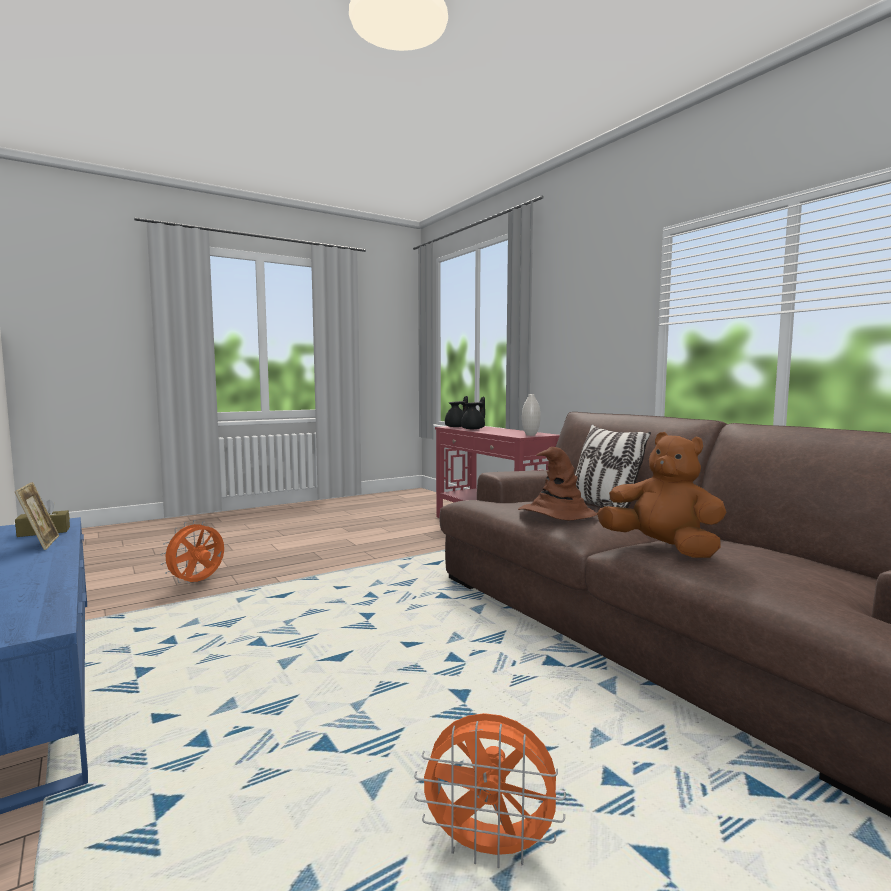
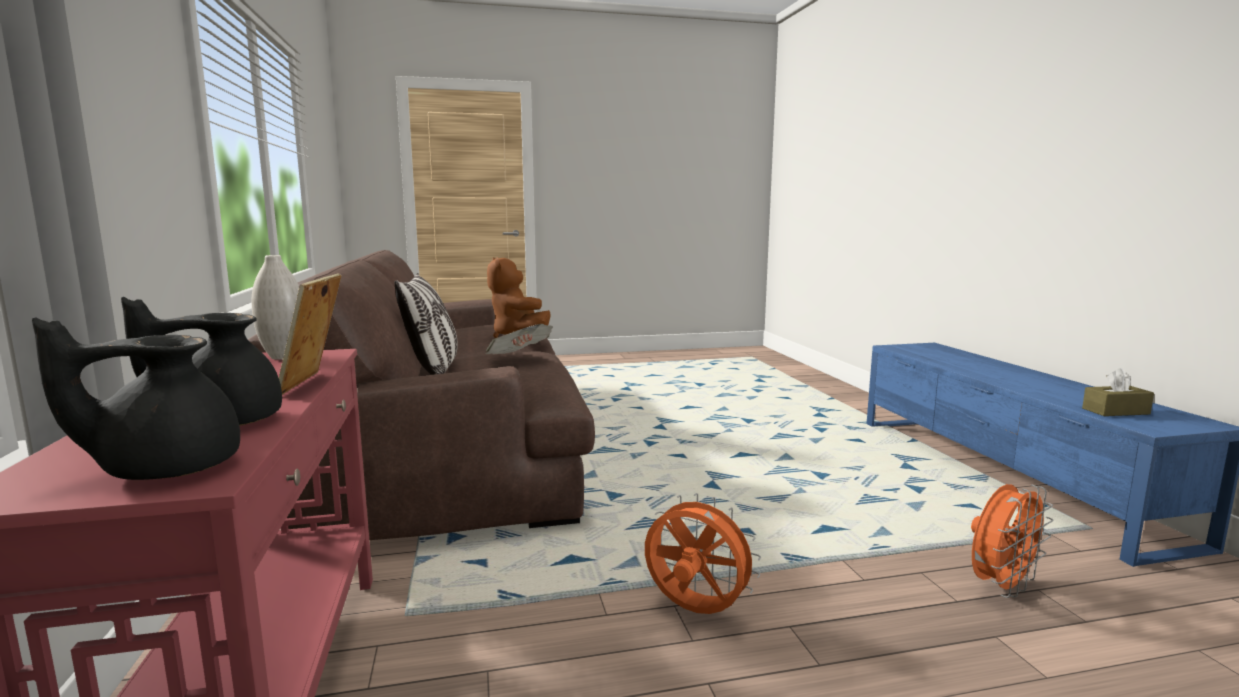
camera: 160 degrees left, 5 degrees up
picture frame [15,482,59,550] -> picture frame moved to [278,274,341,395]
orange fan [414,713,566,868] -> orange fan moved to [645,493,761,614]
brown hat [518,447,597,520] -> newspaper [485,324,553,354]

